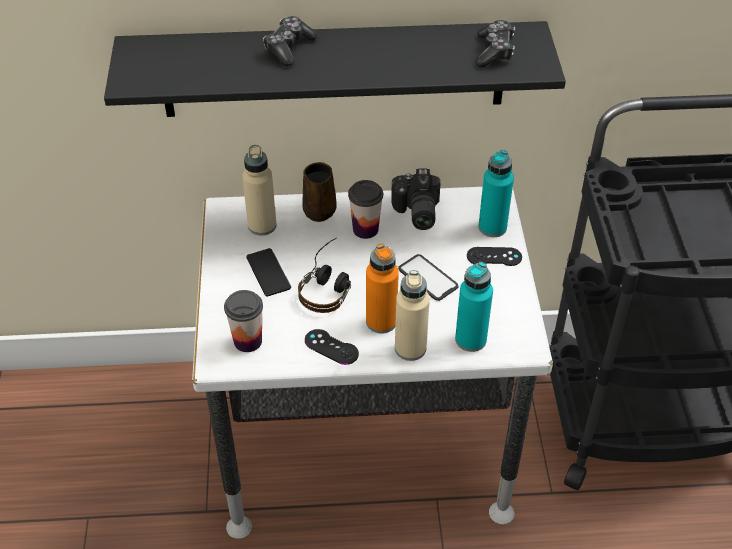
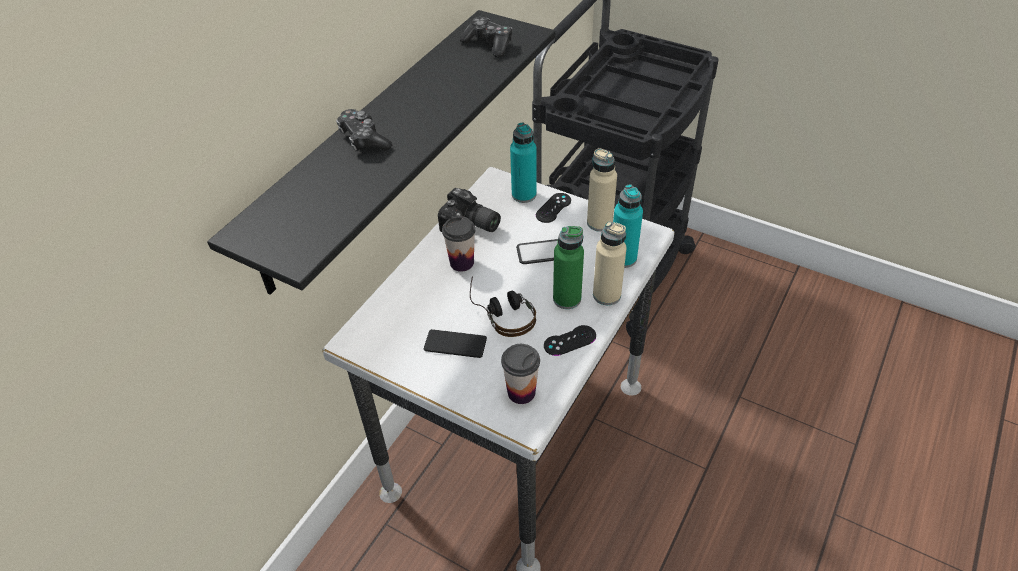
camera: 55 degrees left, 0 degrees up
beige bottle [242,145,277,236] -> beige bottle moved to [587,148,617,232]
brown mug [302,162,337,222] -> none
orange bottle [366,243,399,334] -> green bottle [553,226,584,309]

